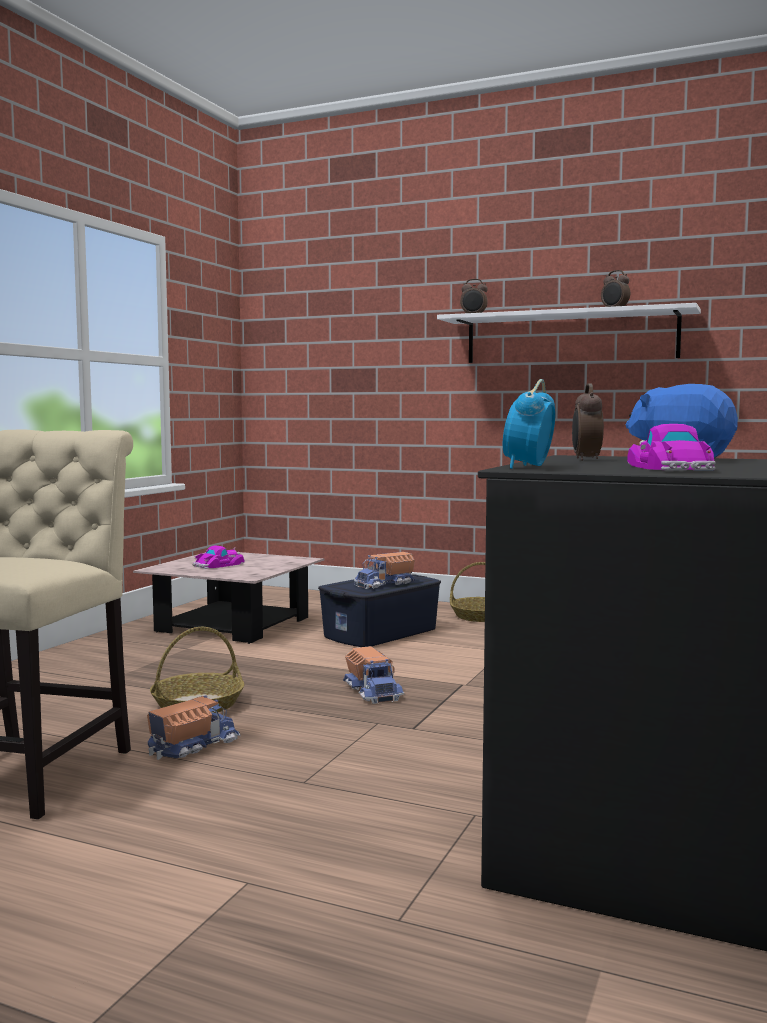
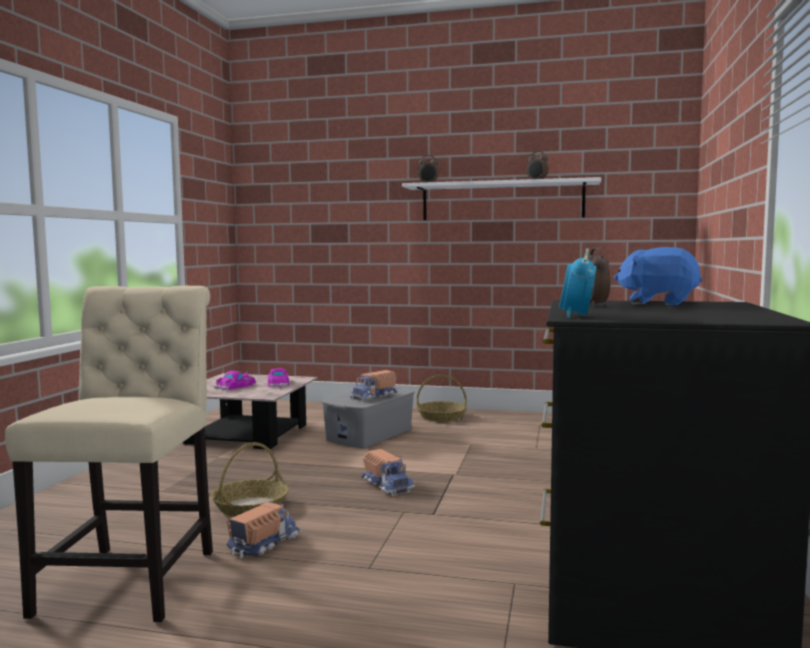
camera: 10 degrees left, 0 degrees up
blue storage box [318,574,441,647] -> grey storage box [321,387,415,448]
toy car [627,424,716,471] -> toy car moved to [268,368,289,387]

